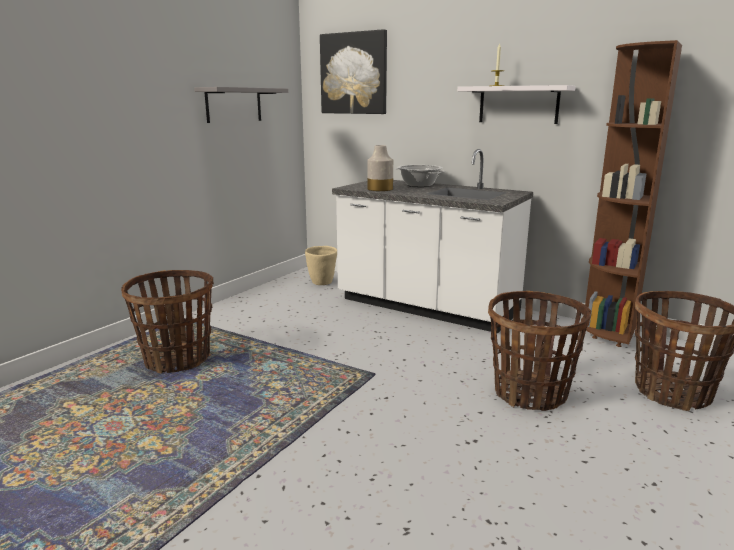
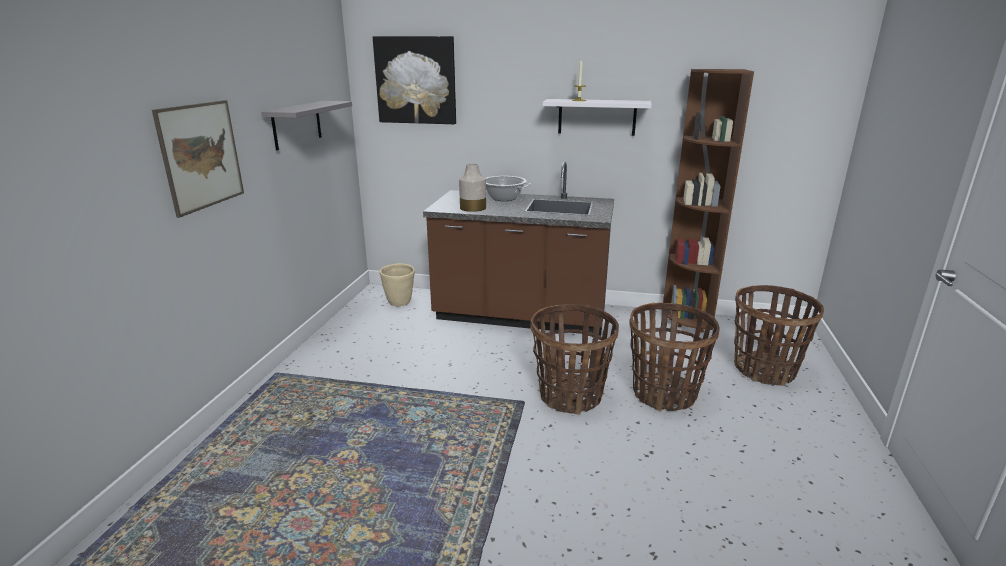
camera: 20 degrees left, 5 degrees up
basket [121,270,214,373] -> basket moved to [530,304,619,414]
white counter [332,149,533,333] -> brown counter [423,162,614,336]
none -> picture [152,100,244,218]

